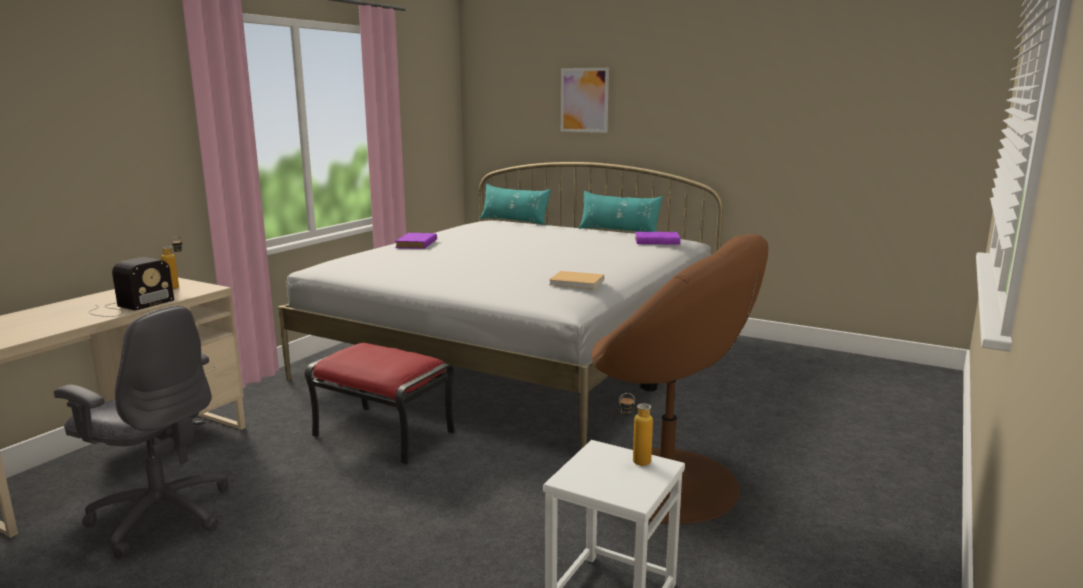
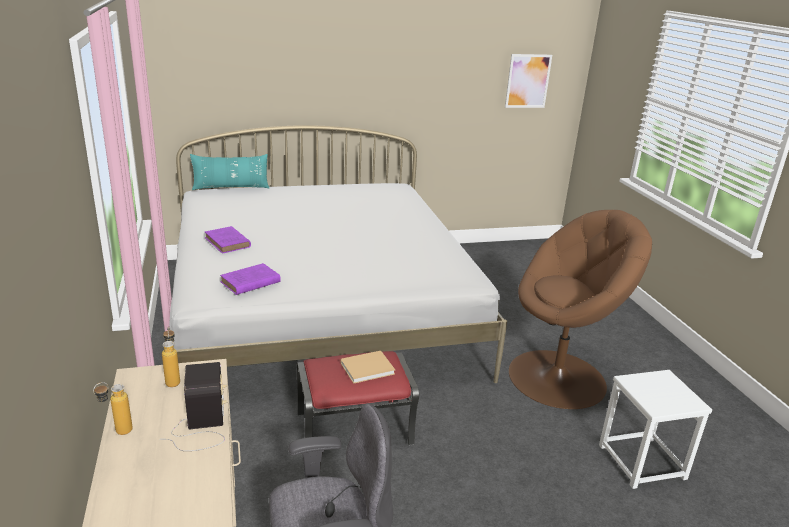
camera: 45 degrees left, 10 degrees up
beige book [549,271,604,289] -> beige book moved to [341,351,395,384]
picture [561,68,609,133] -> picture moved to [505,54,552,108]
turquoise pillow [578,191,663,232] -> none
bottle [619,393,653,466] -> bottle moved to [93,382,133,435]
purple book [635,232,680,245] -> purple book moved to [220,263,281,295]

